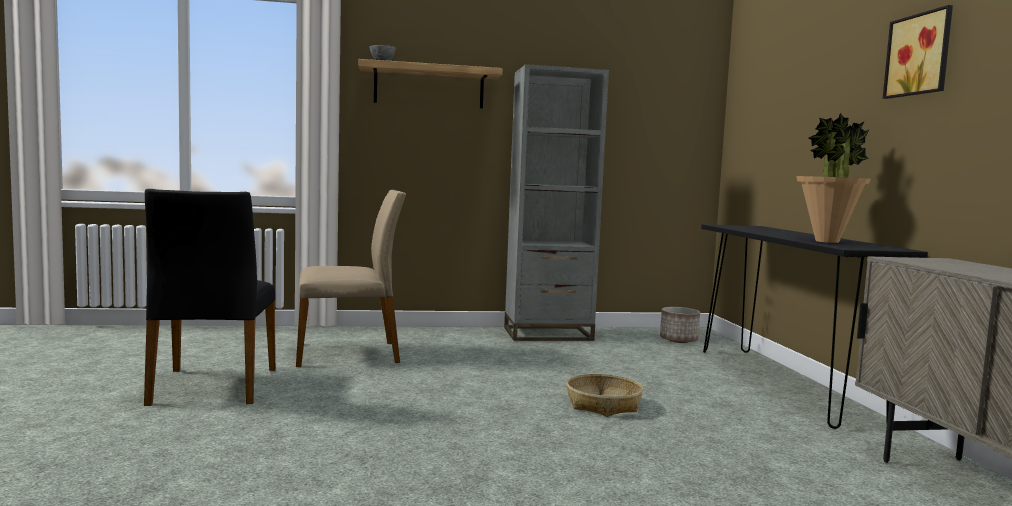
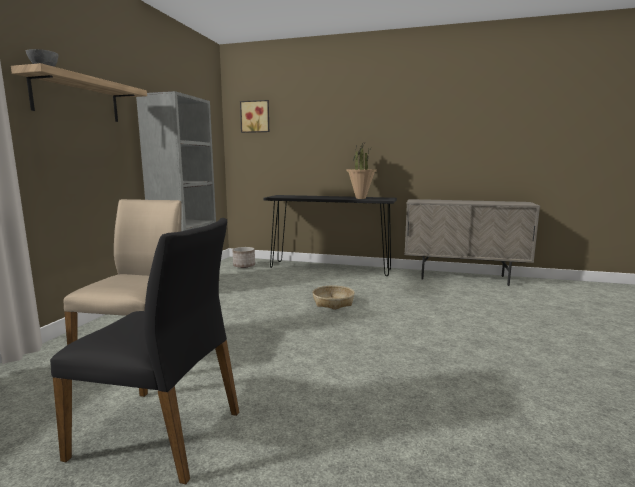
camera: 65 degrees left, 5 degrees up
picture [883,5,953,99] -> picture moved to [240,100,269,133]

